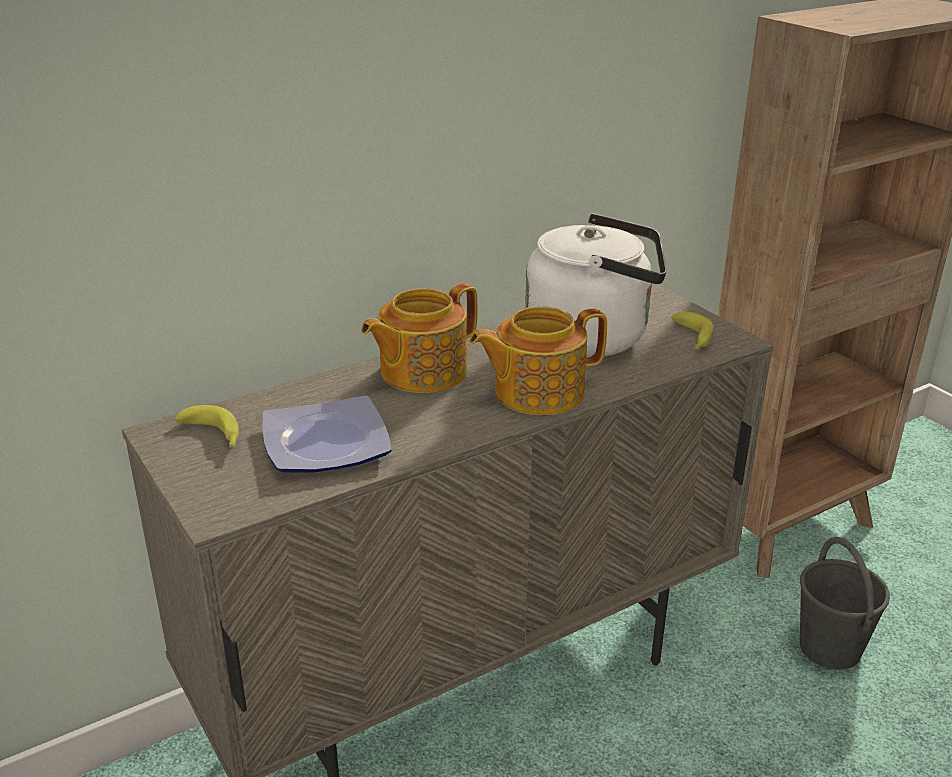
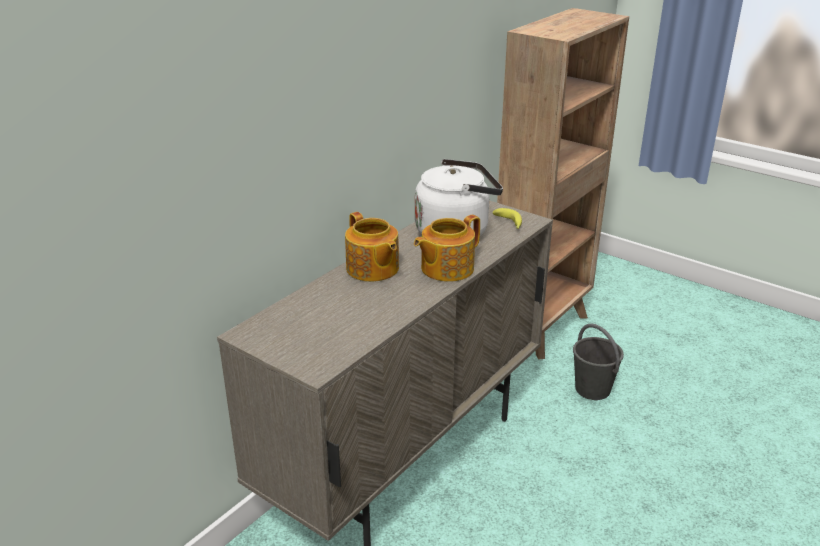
camera: 20 degrees left, 0 degrees up
banana [175,405,239,448] -> none
plate [263,395,392,473] -> none
teapot [361,283,477,393] -> teapot turned 60 degrees counterclockwise [345,212,399,282]

